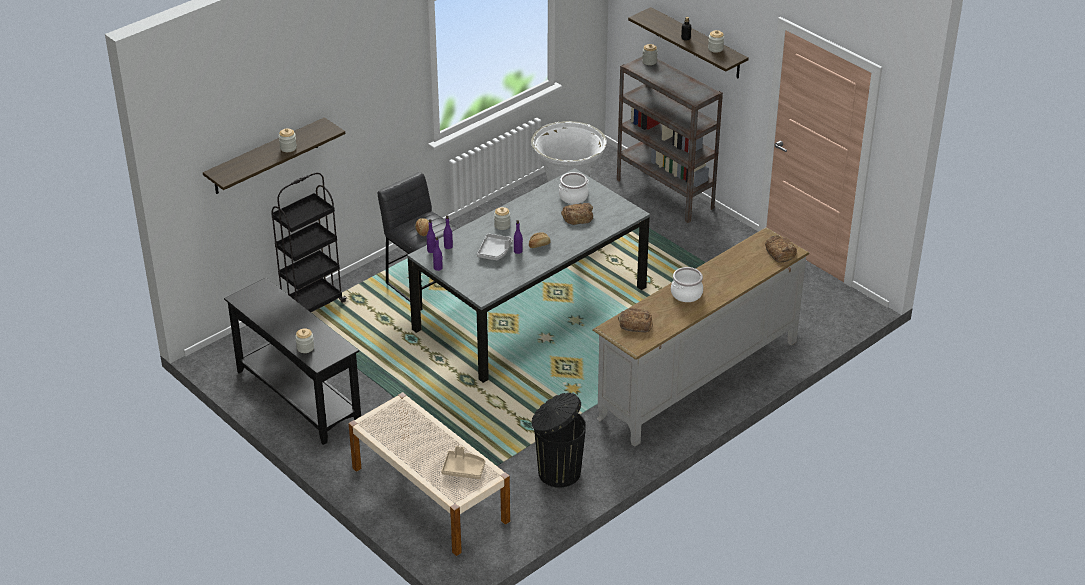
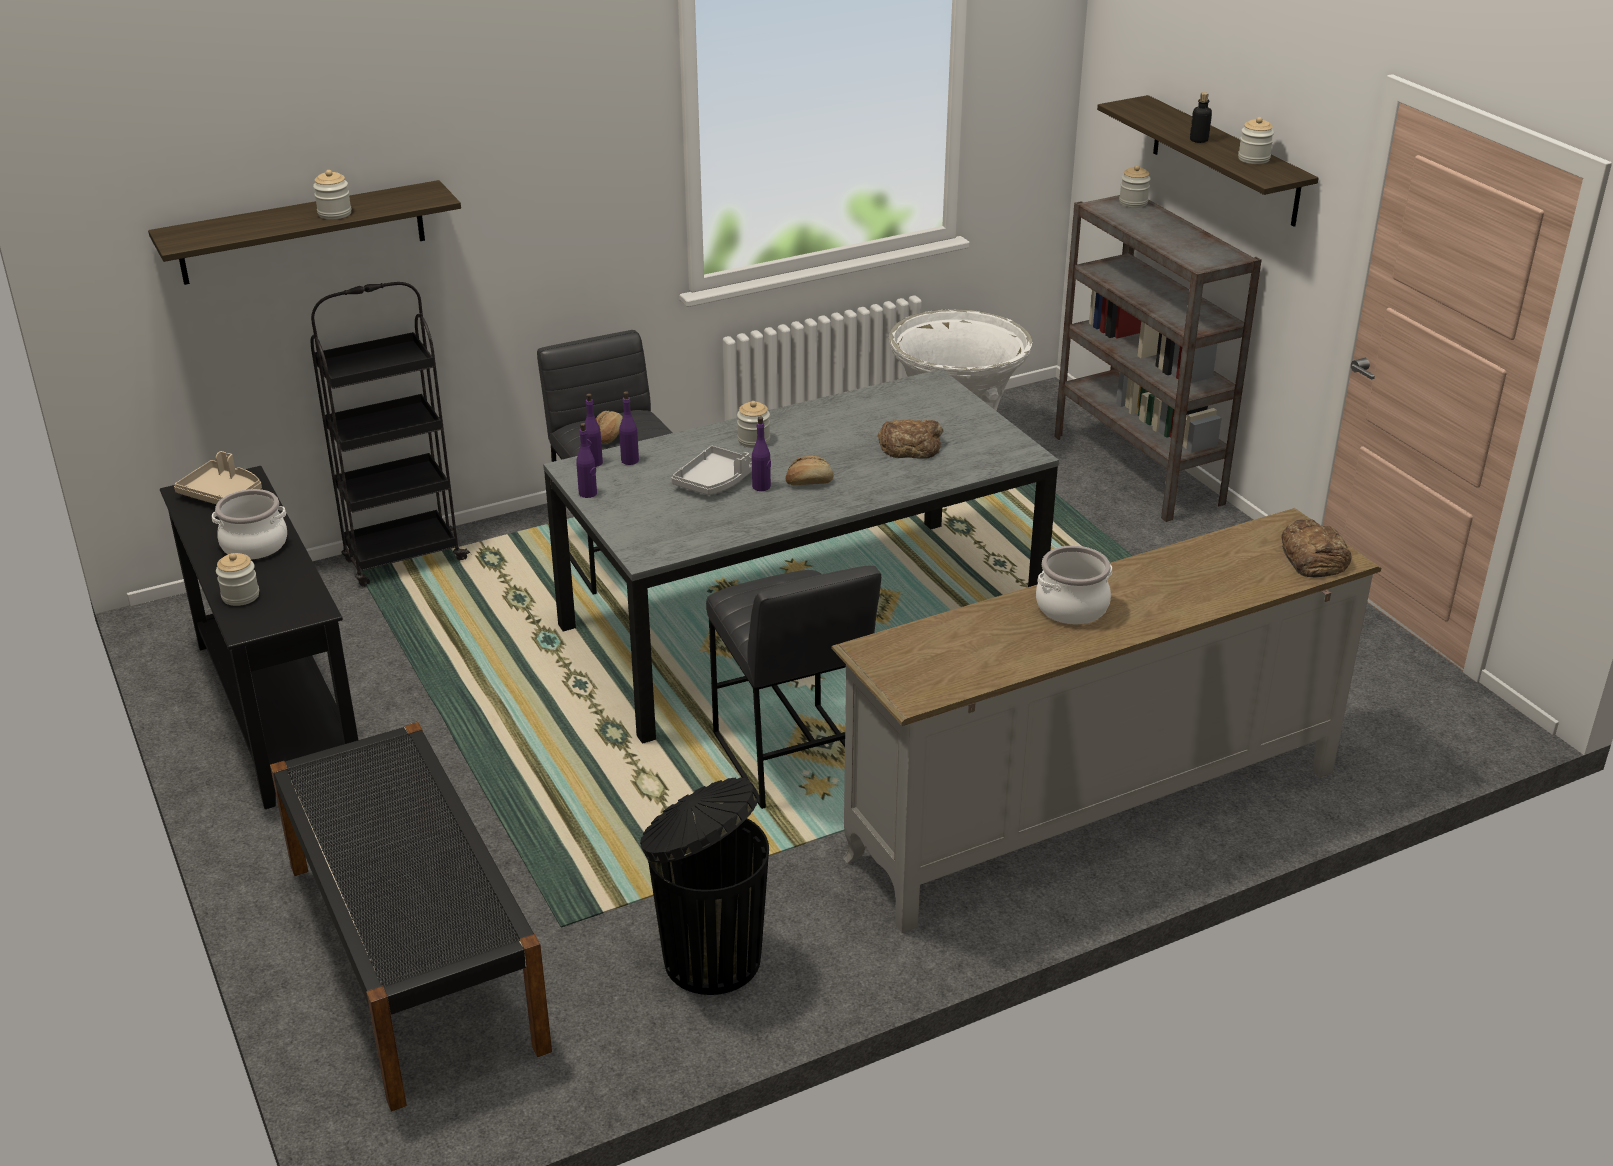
camera: 15 degrees right, 5 degrees down
beige bench [348,392,510,556] -> black bench [270,722,552,1112]
beige tray [441,446,485,479] -> beige tray moved to [174,451,262,504]
cooking pot [559,172,589,204] -> cooking pot moved to [212,489,287,560]
bread [618,308,653,333] -> none
none -> grey stool [706,566,881,809]

